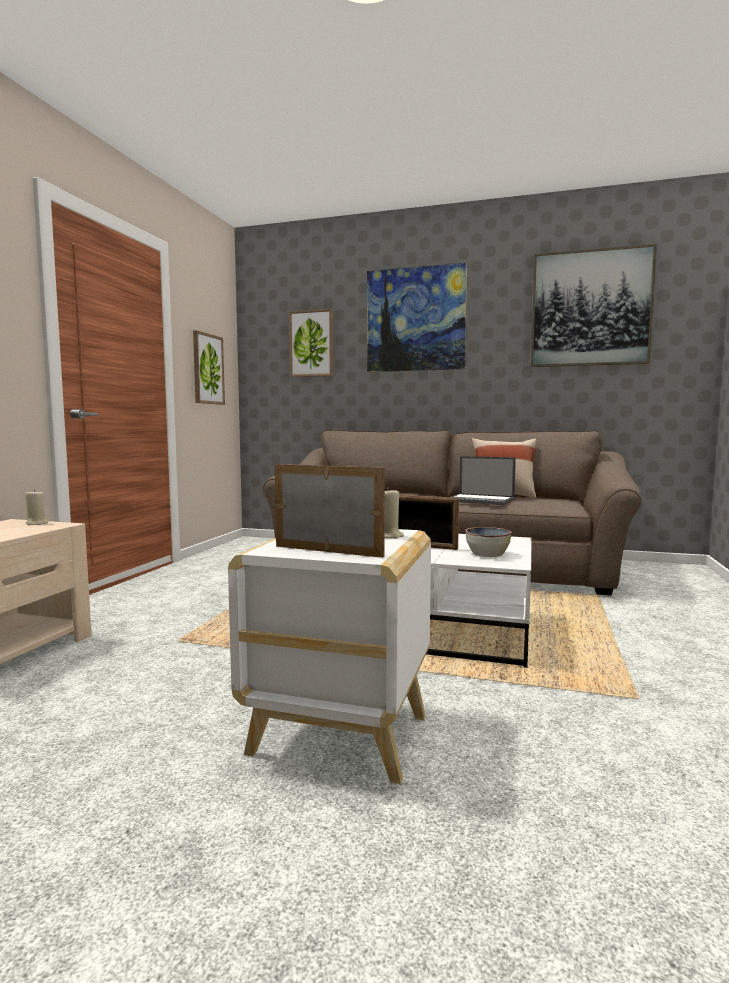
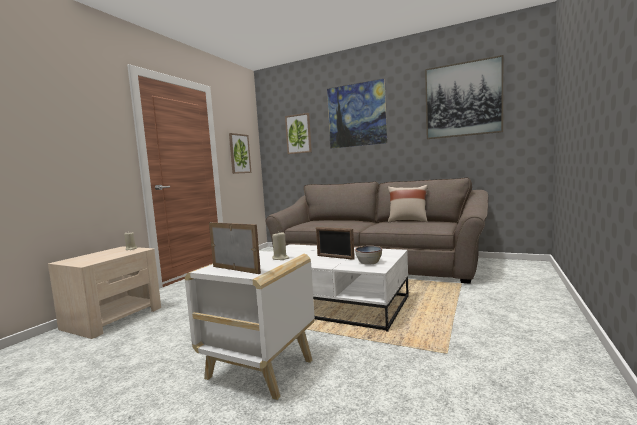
camera: 10 degrees right, 0 degrees up
laptop [451,456,516,505] -> none

